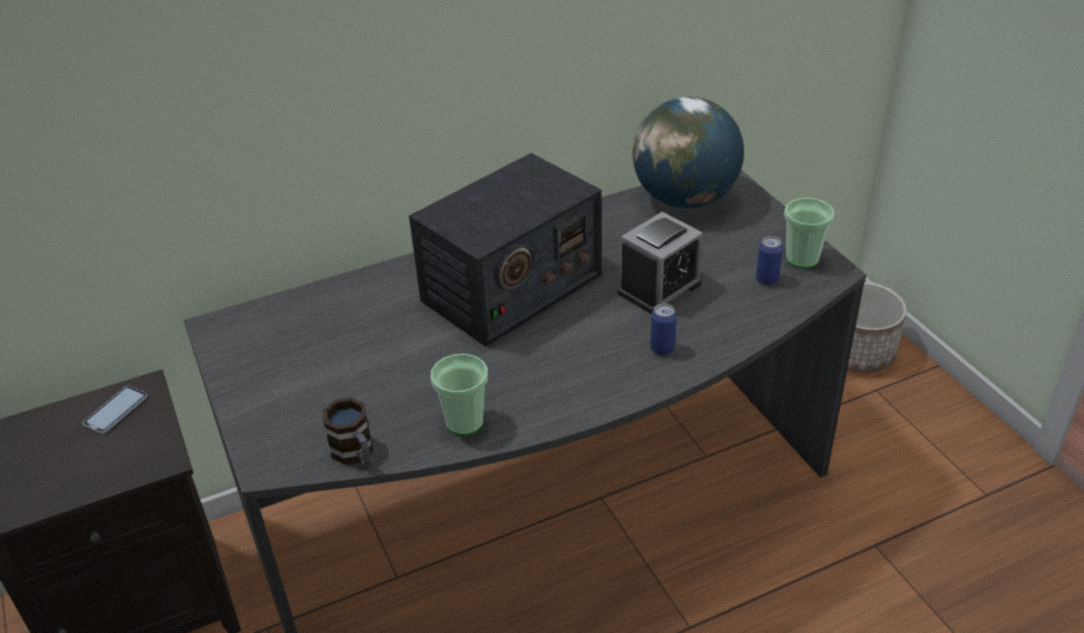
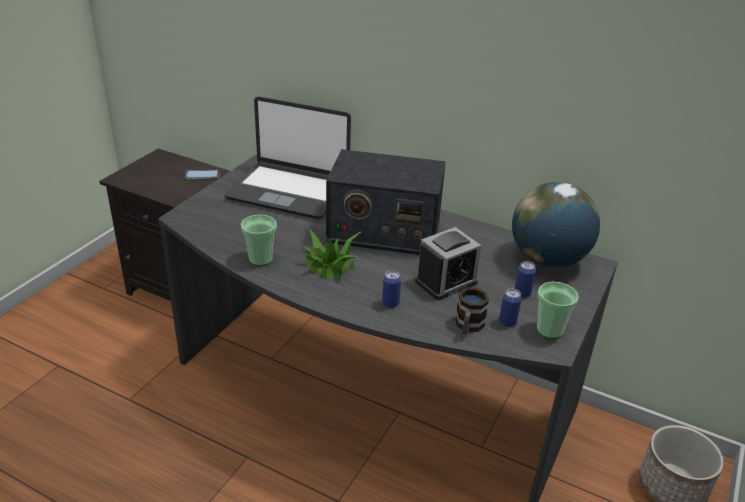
camera: 50 degrees right, 5 degrees down
mug [323,397,373,466] -> mug moved to [455,288,489,334]
alarm clock [618,212,703,314] -> alarm clock turned 45 degrees counterclockwise [415,227,481,300]
none -> laptop [225,97,351,219]
none -> potted plant [300,229,363,281]
none -> can [515,261,536,298]

